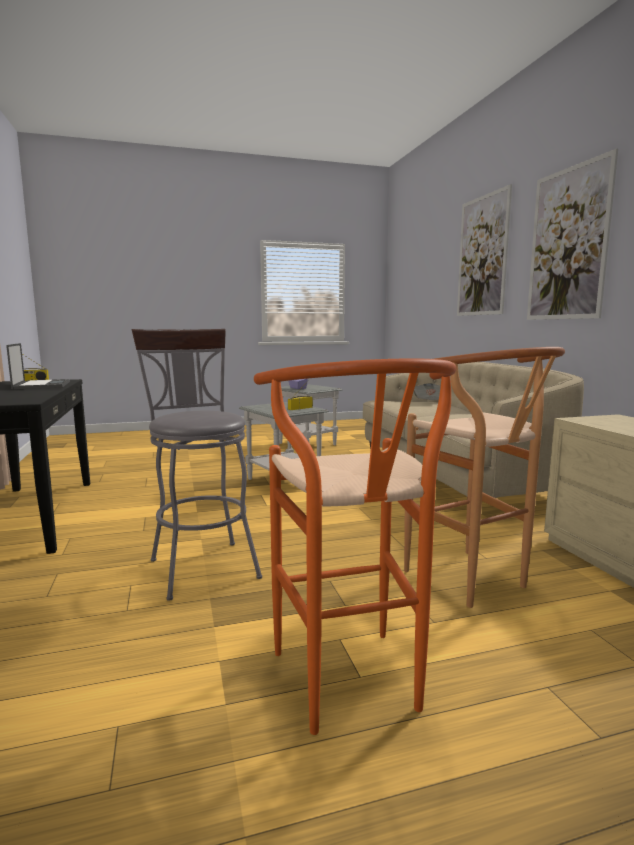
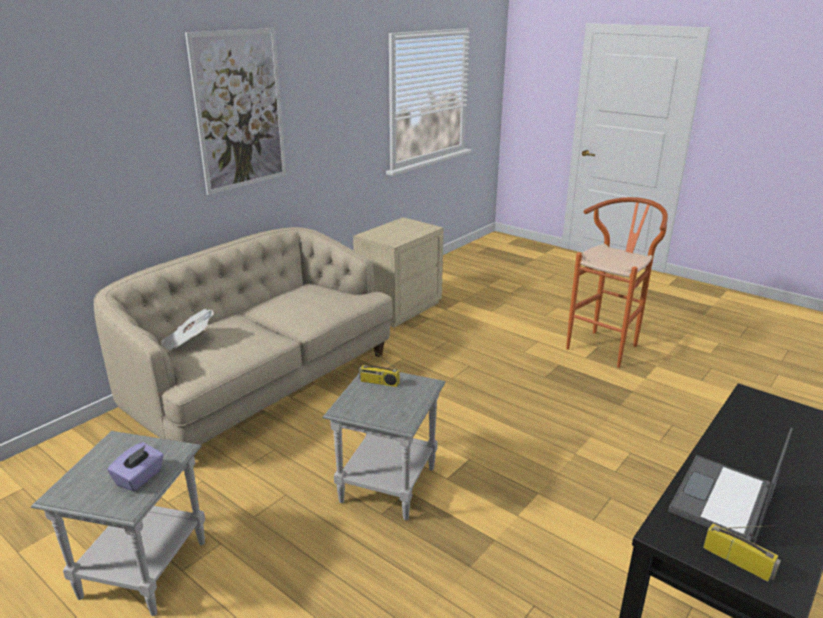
camera: 125 degrees left, 15 degrees up
grey stool [132,329,262,601] -> none
brown stool [404,347,565,608] -> none
picture [457,184,512,316] -> none

